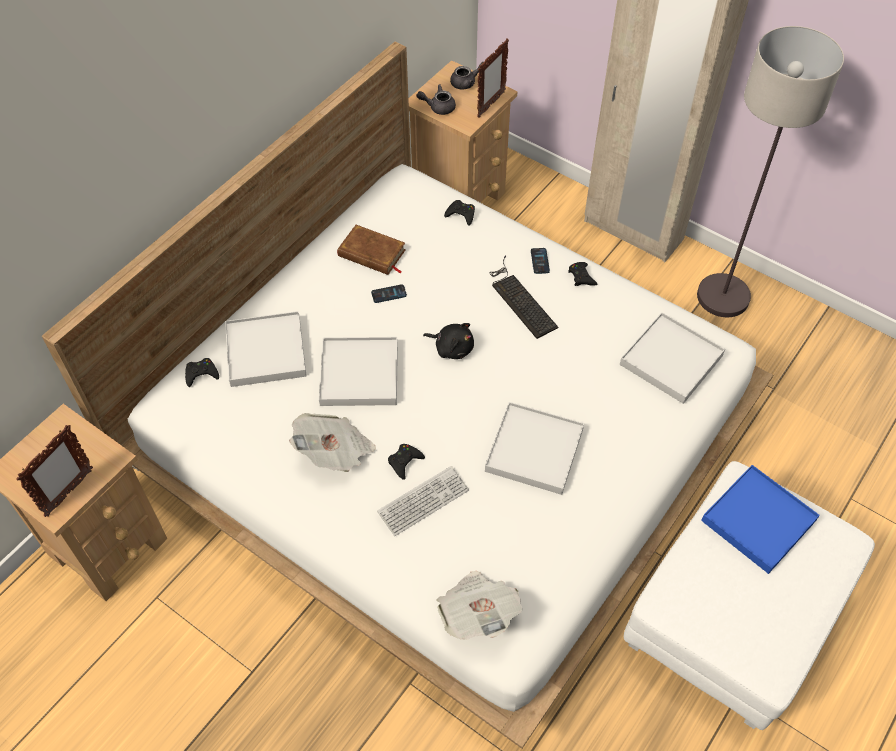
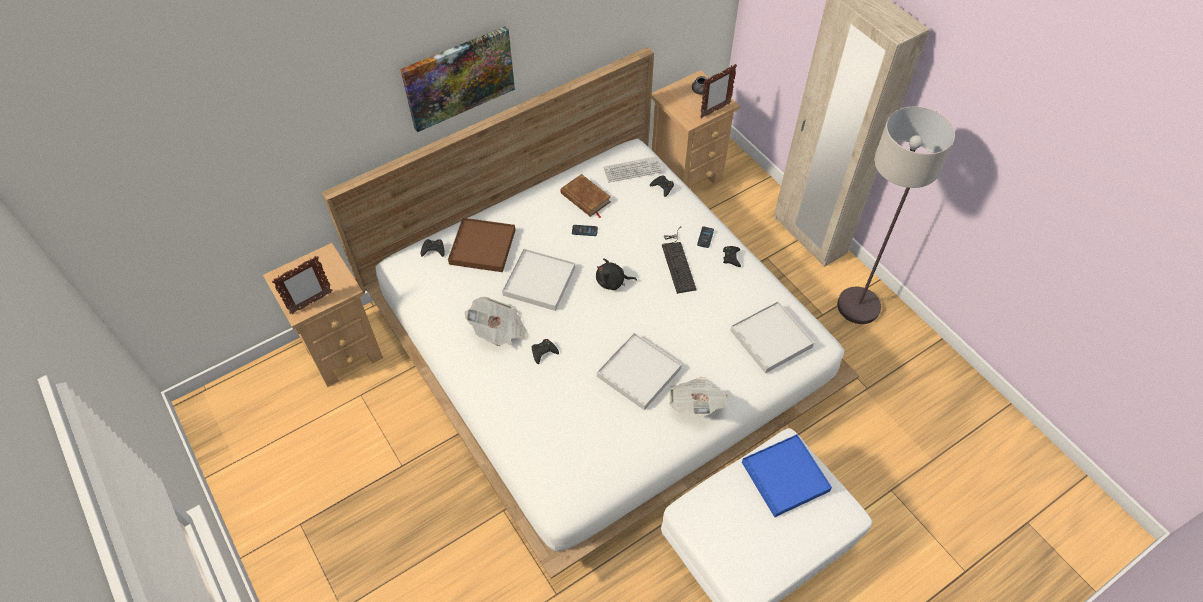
camera: 20 degrees right, 0 degrees up
white tray [225,311,306,387] -> brown tray [448,218,515,272]
keyboard [377,466,469,536] -> keyboard moved to [603,156,662,182]
grey teapot [417,84,456,115] -> none
black plush toy [423,323,474,359] -> black plush toy turned 135 degrees clockwise [596,258,637,290]
newspaper [436,571,523,640] -> newspaper moved to [670,377,728,417]
none -> picture [400,26,515,132]

